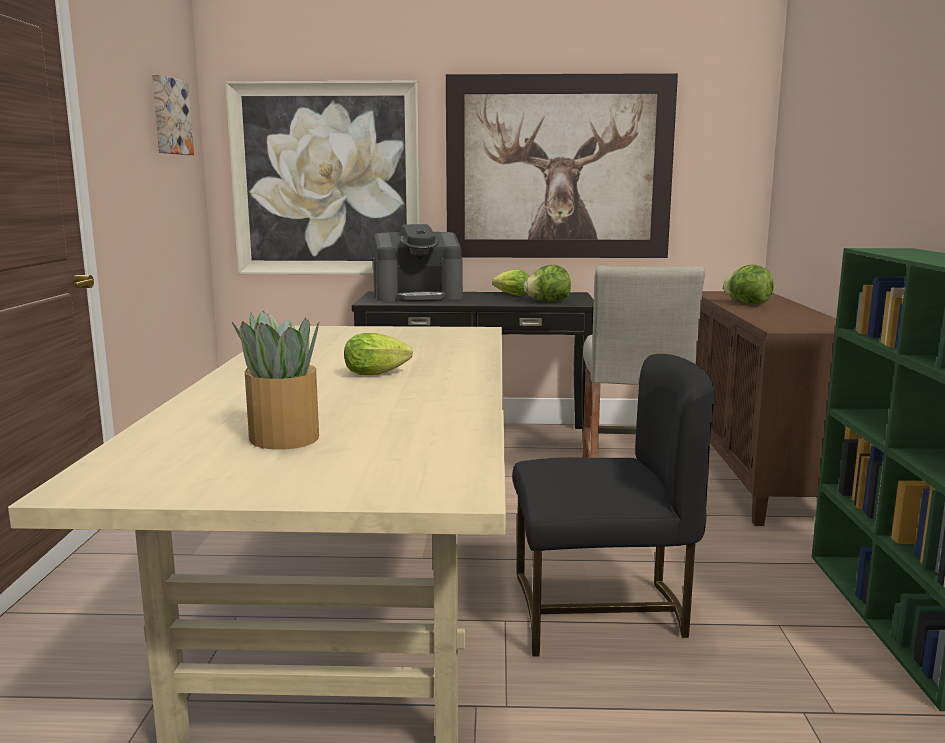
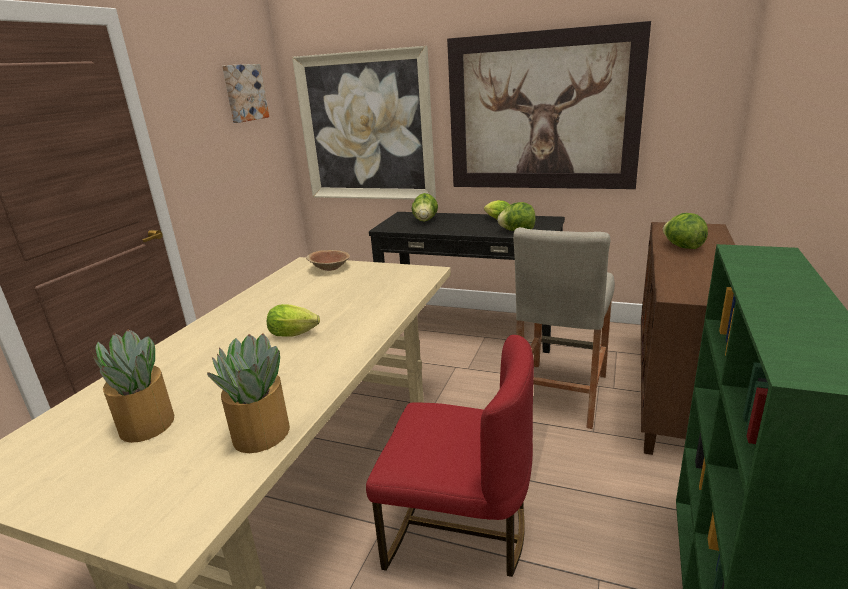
camera: 20 degrees right, 10 degrees up
coffee machine [373,224,463,302] -> lettuce [412,193,438,222]
black chair [512,354,714,657] -> red chair [366,335,534,577]
none -> potted plant [207,333,290,453]
none -> brown bowl [306,250,350,271]

